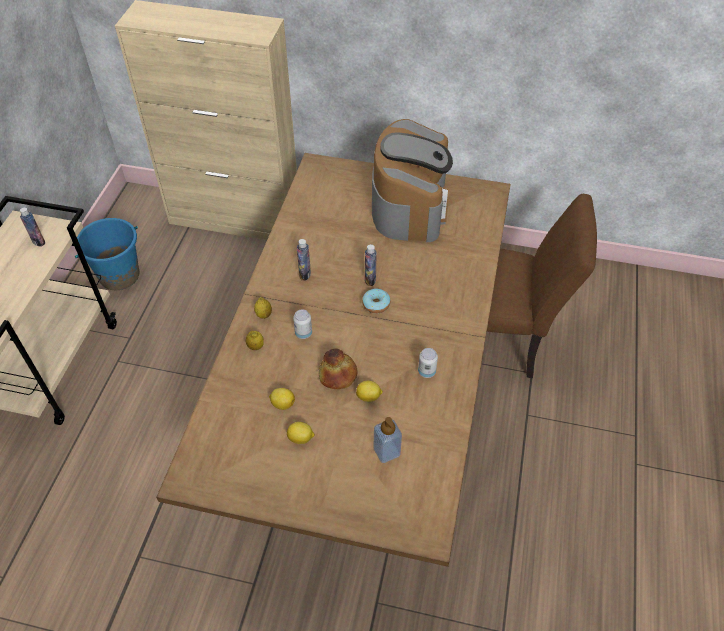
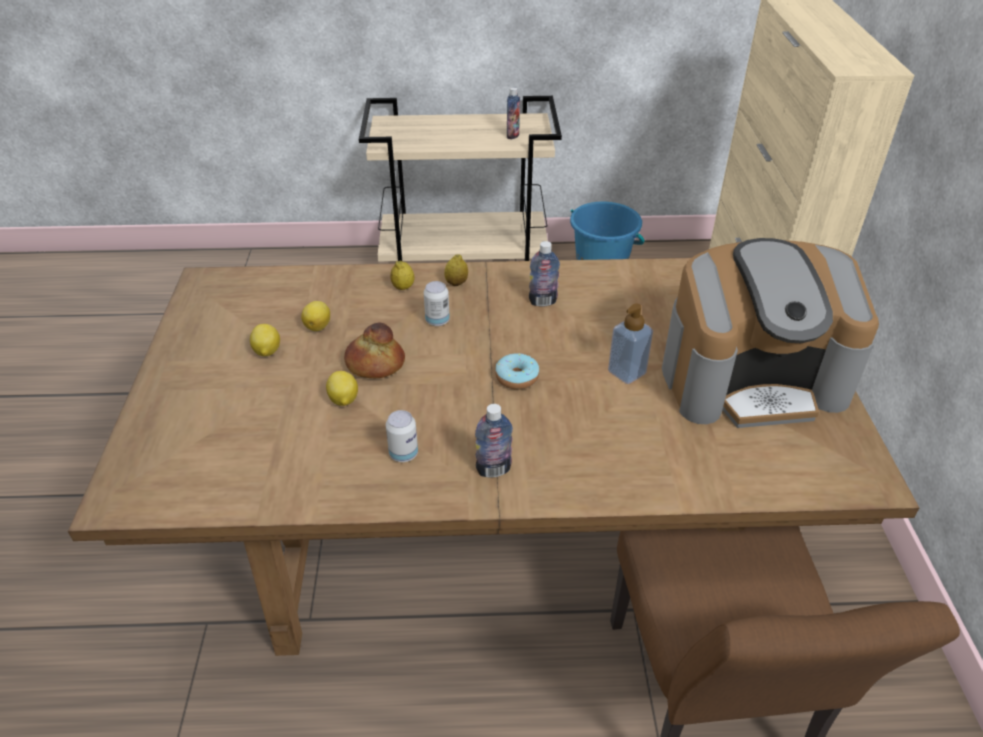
camera: 75 degrees right, 10 degrees down
bottle [365,244,377,286] -> bottle moved to [475,404,513,477]
soap dispenser [374,417,402,463] -> soap dispenser moved to [608,303,653,384]

